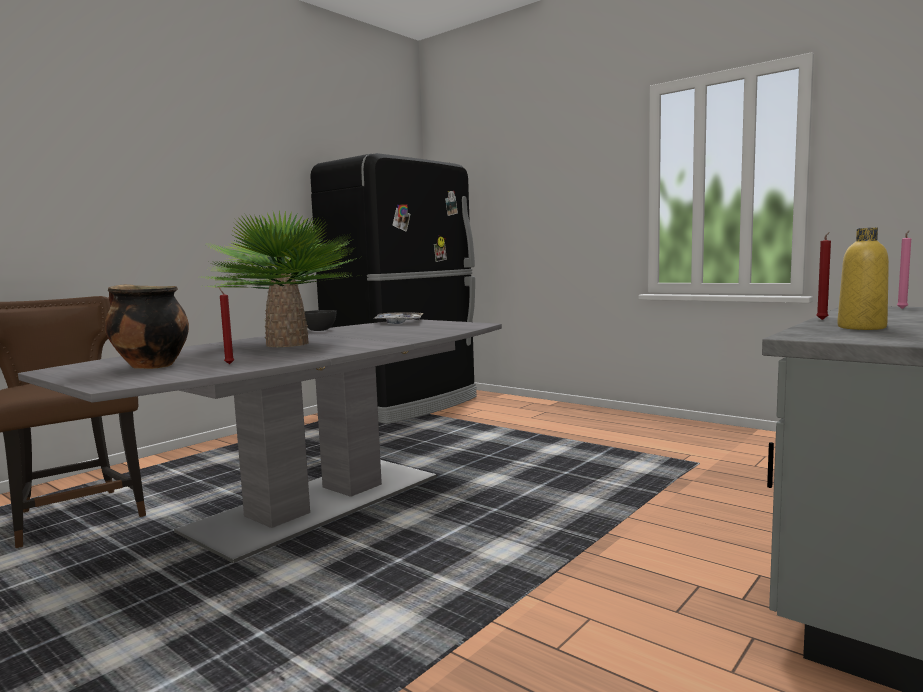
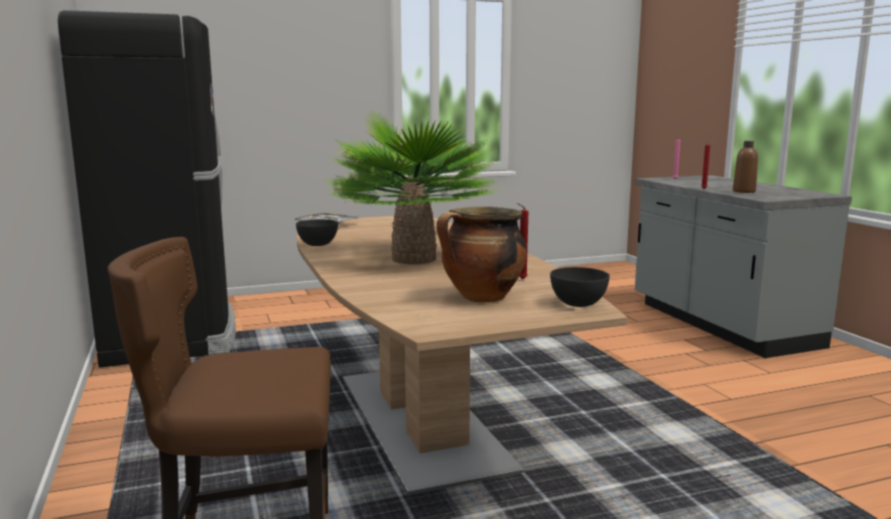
camera: 60 degrees left, 5 degrees up
grey dining table [18,319,502,563] -> brown dining table [297,216,627,496]
yellow bottle [837,228,889,330] -> brown bottle [733,141,758,193]
none -> grey bowl [550,267,610,307]

